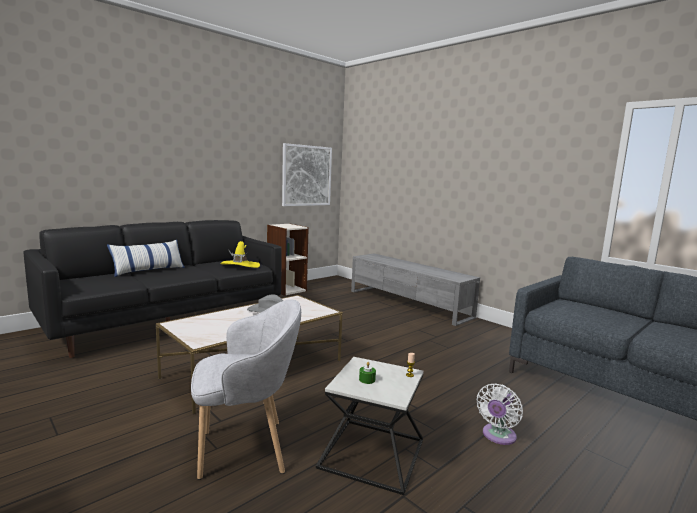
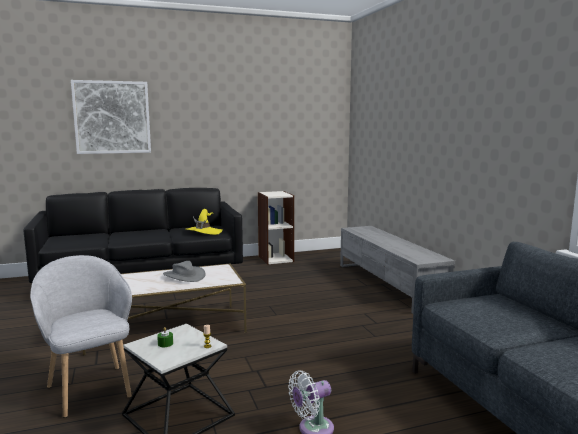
camera: 25 degrees right, 0 degrees up
pillow [107,240,185,277] -> none
grey armchair [191,300,301,480] -> grey armchair turned 135 degrees counterclockwise [30,255,132,418]
picture [282,143,332,206] -> picture moved to [71,80,151,154]

